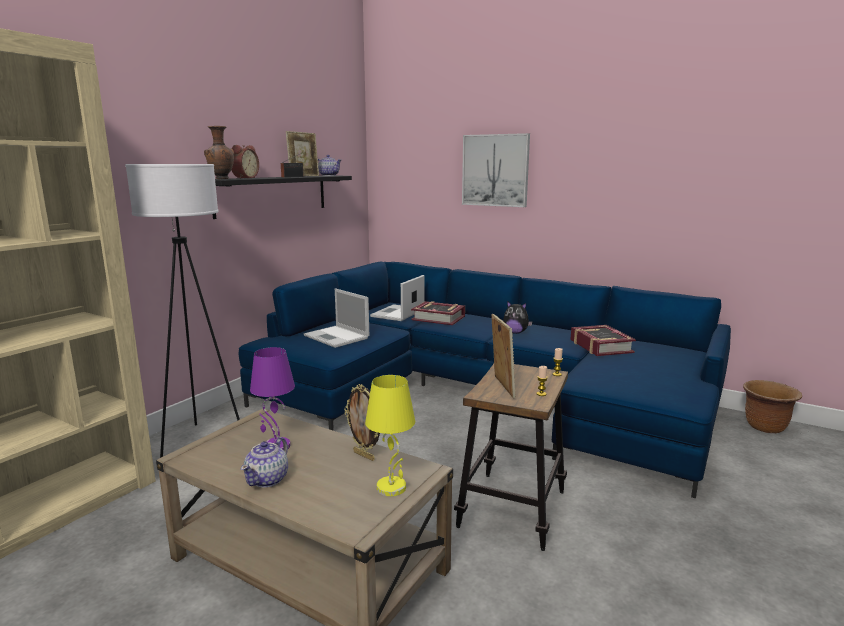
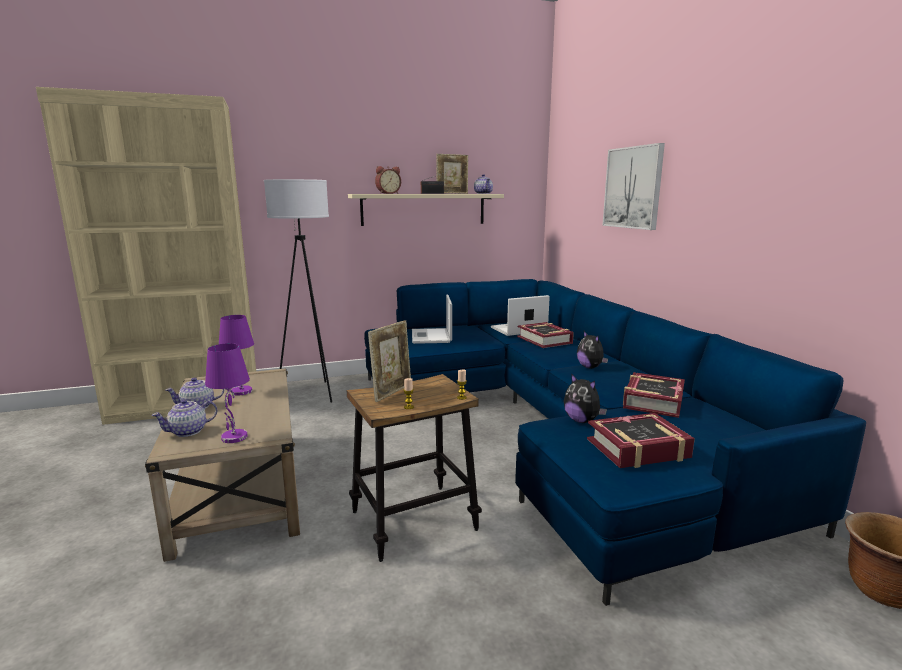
camera: 40 degrees right, 0 degrees up
brown vase [204,126,234,179] -> none
black shelf [213,176,352,219] -> beige shelf [348,194,504,226]
picture frame [344,384,380,461] -> none
yellow table lamp [365,375,415,496] -> purple table lamp [205,343,250,443]
none -> teapot [151,399,218,437]
none -> plush toy [564,373,607,423]
none -> book [587,413,695,468]

